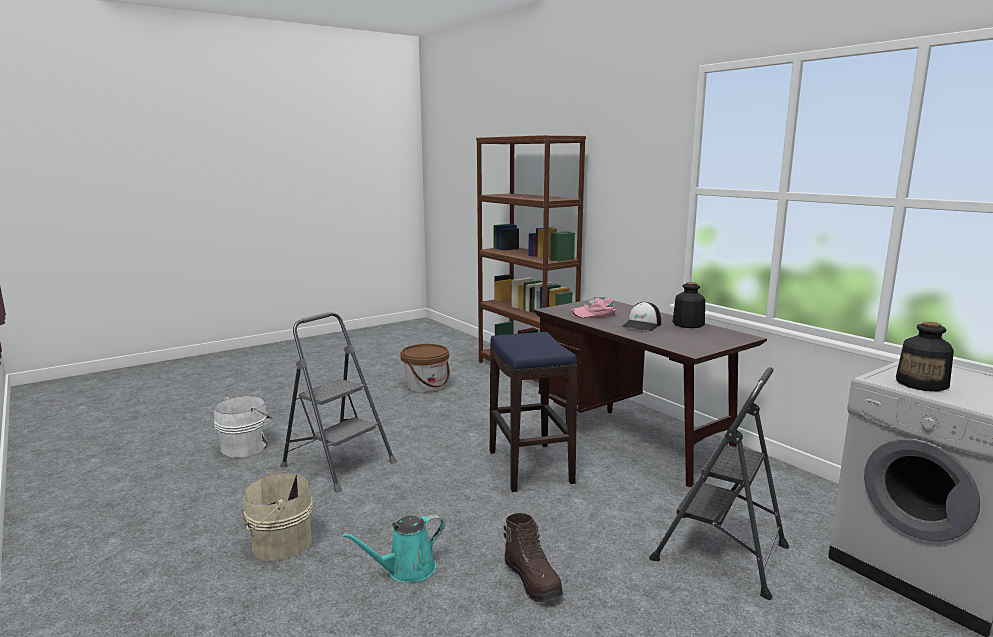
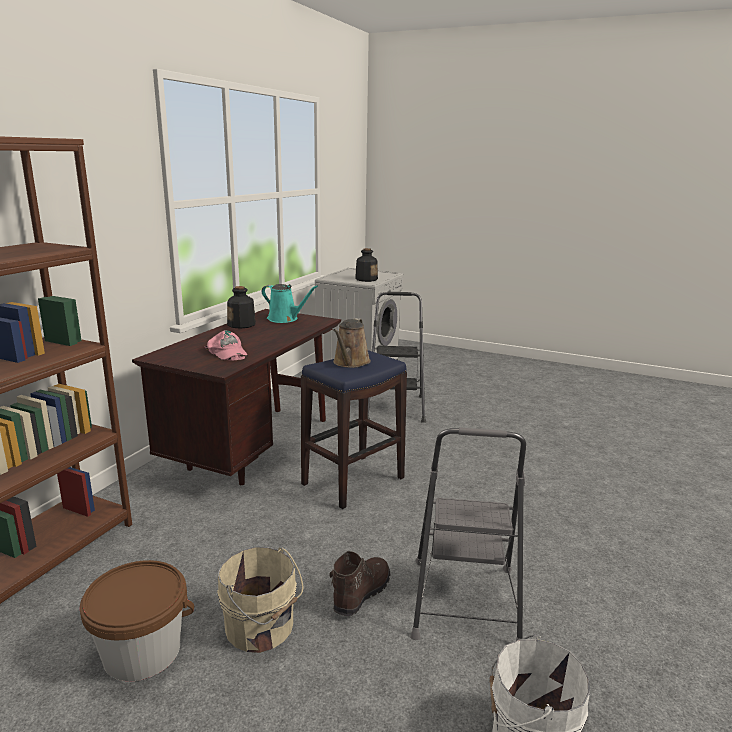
camera: 120 degrees left, 5 degrees up
beige bucket [242,471,312,561] -> beige bucket moved to [217,547,304,653]
turquoise watering can [342,514,445,582] -> turquoise watering can moved to [262,284,318,323]
brown boot [504,513,563,602] -> brown boot moved to [329,551,390,616]
cap [621,302,661,331] -> none
none -> brown watering can [333,318,371,368]

